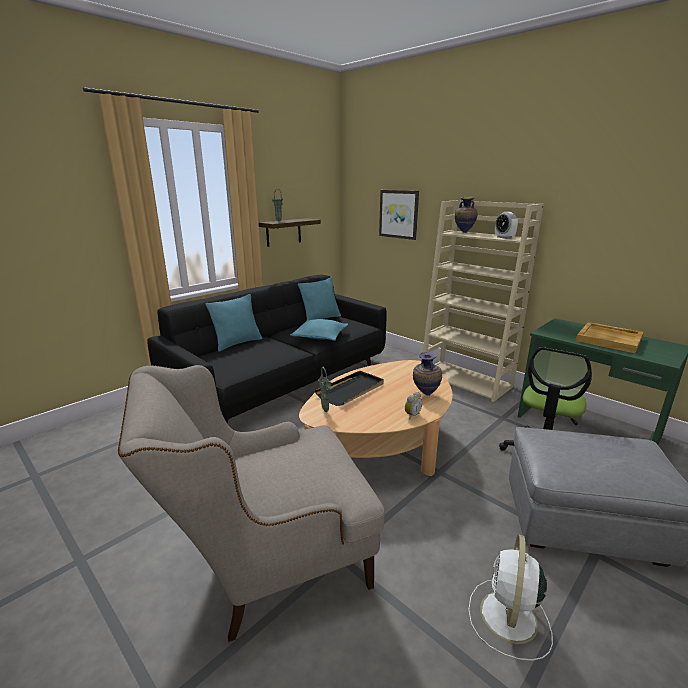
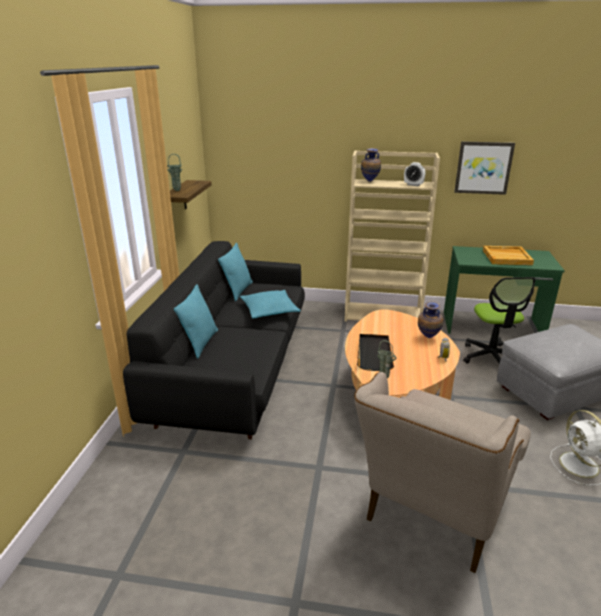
camera: 35 degrees left, 5 degrees up
picture [379,190,419,240] -> picture moved to [454,141,515,195]

